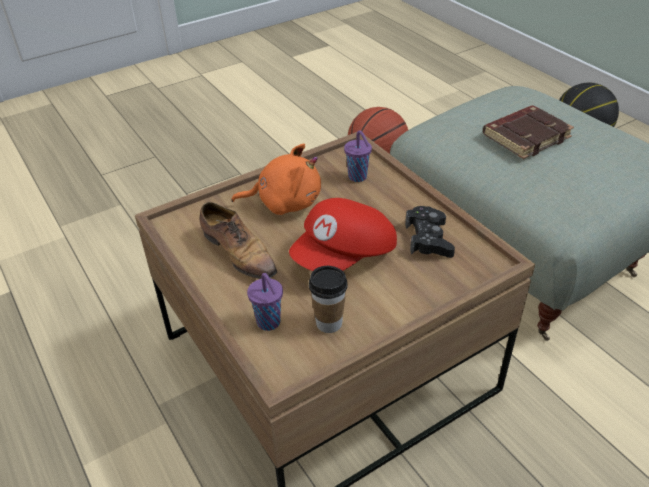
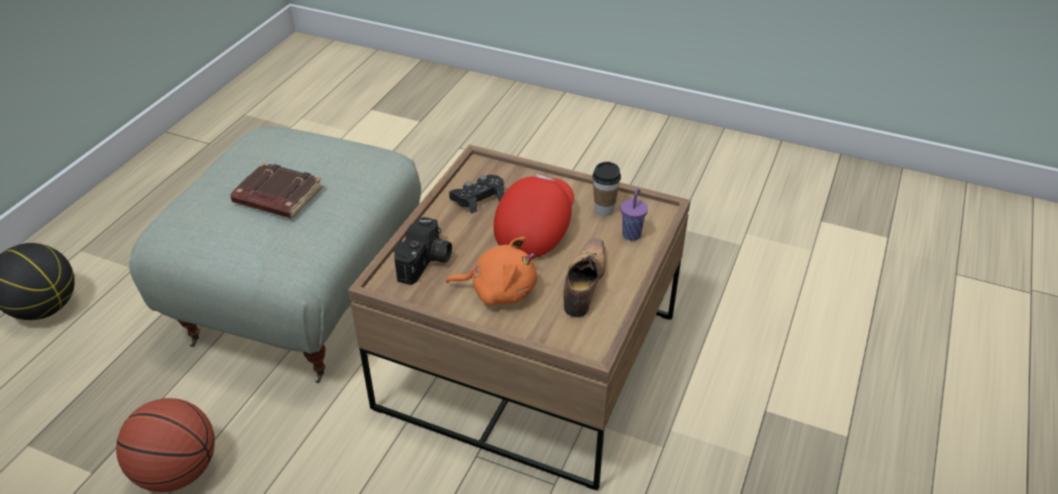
camera: 125 degrees left, 0 degrees up
orange plush toy [232,144,321,215] -> orange plush toy turned 135 degrees clockwise [446,237,537,306]
red cap [289,198,397,271] -> red cap turned 75 degrees counterclockwise [493,174,574,258]
purple cup [344,130,372,182] -> camera [394,217,452,285]

